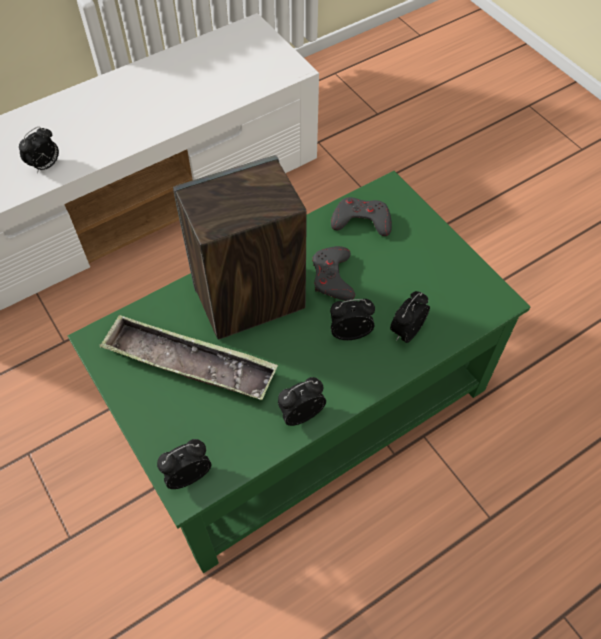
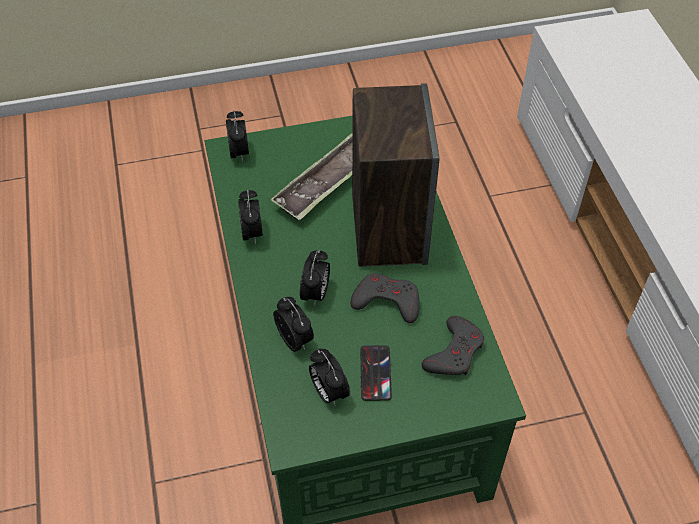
camera: 110 degrees right, 5 degrees down
alarm clock [19,127,59,174] -> alarm clock moved to [309,349,350,406]
none -> phone [360,345,392,401]

